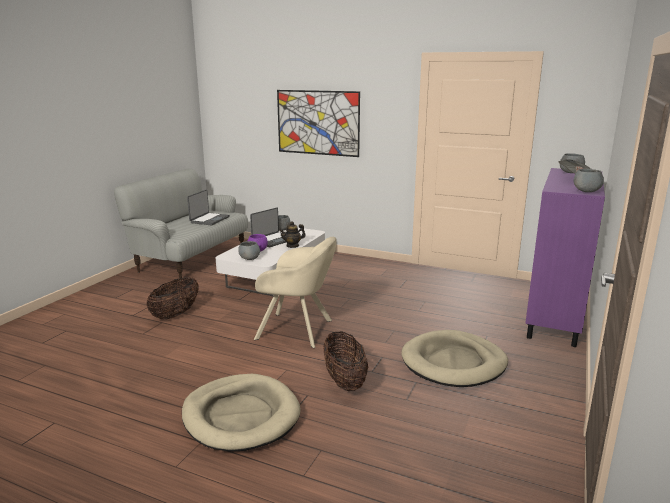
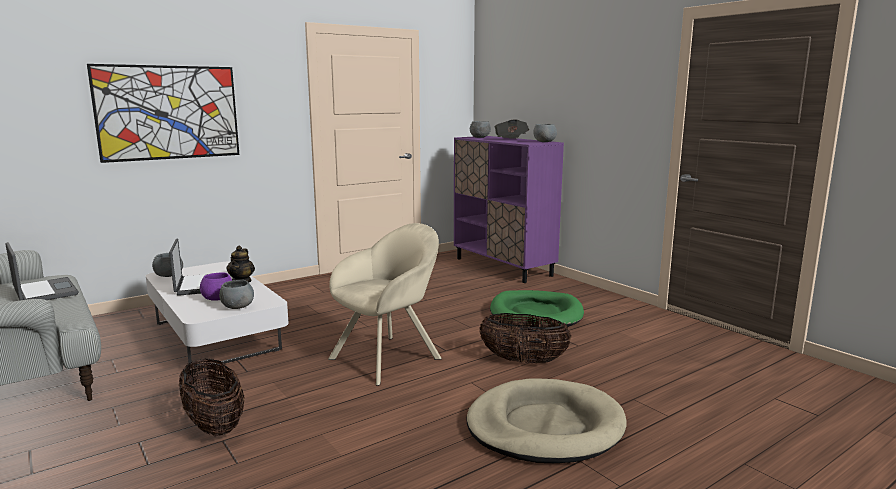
camera: 60 degrees left, 5 degrees down
beige dog bed [401,330,508,387] -> green dog bed [490,290,584,330]

